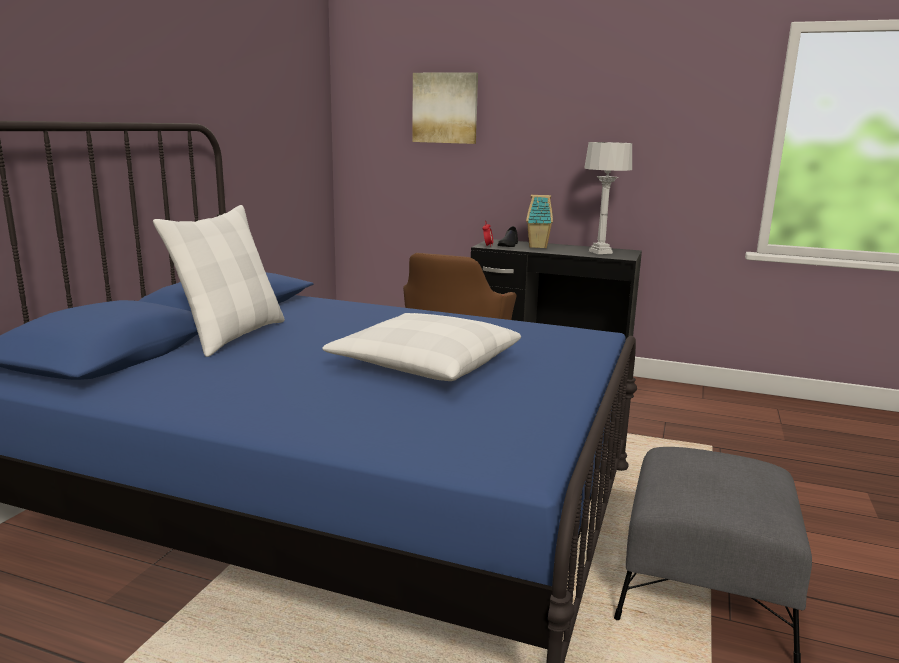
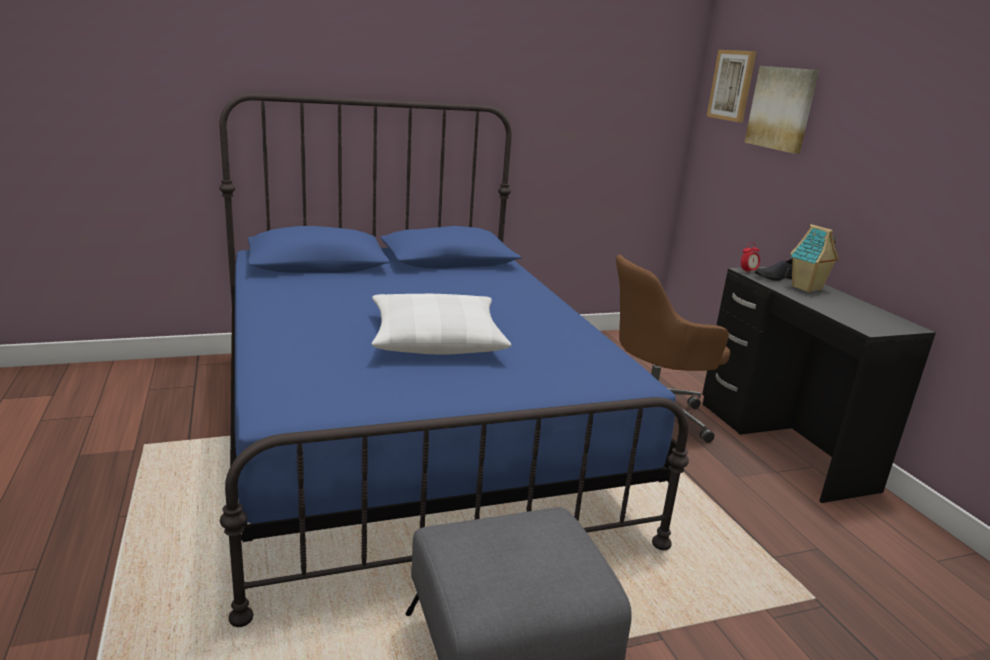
camera: 50 degrees right, 5 degrees up
white pillow [153,205,285,357] -> none
grey table lamp [584,142,632,254] -> none
none -> picture [707,50,757,123]

